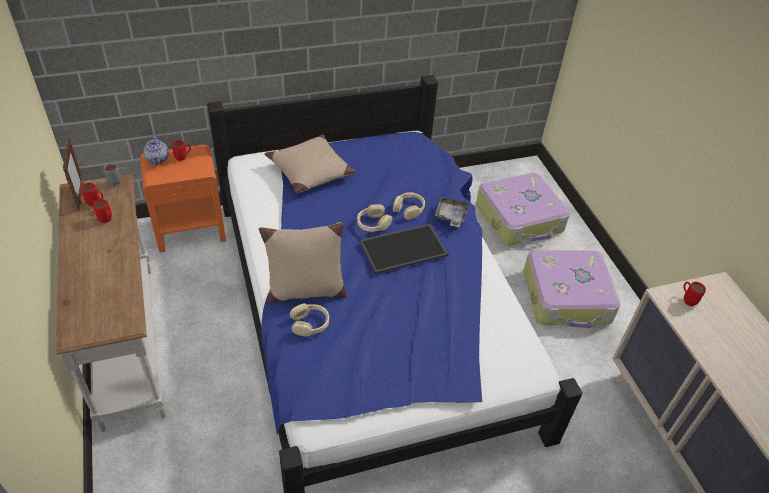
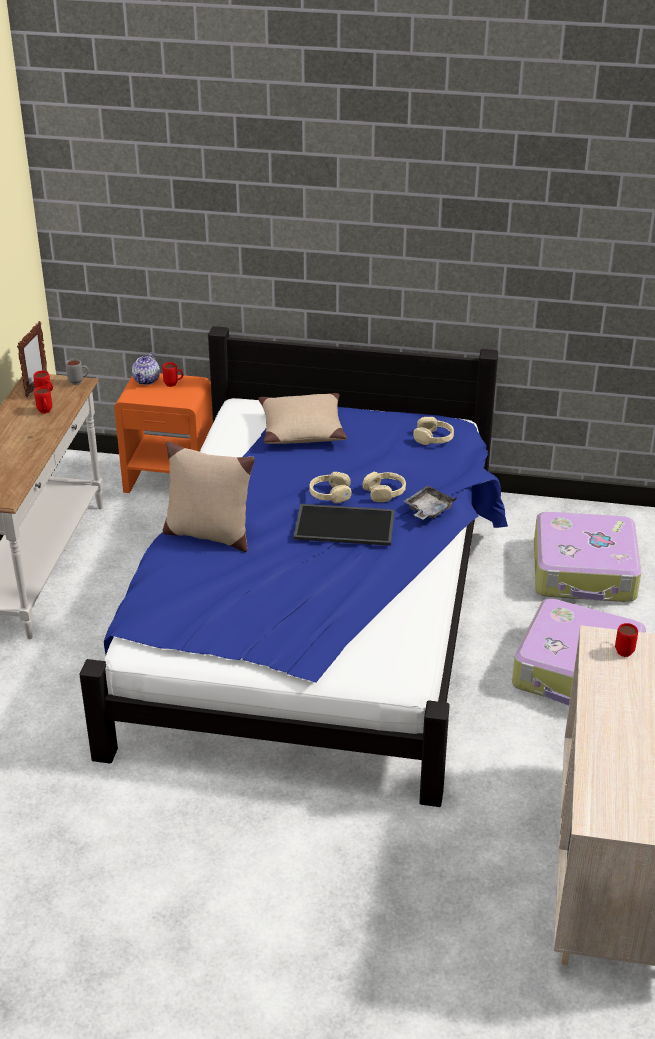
camera: 30 degrees right, 10 degrees down
beige headphones [290,304,329,337] -> beige headphones moved to [413,417,454,445]

